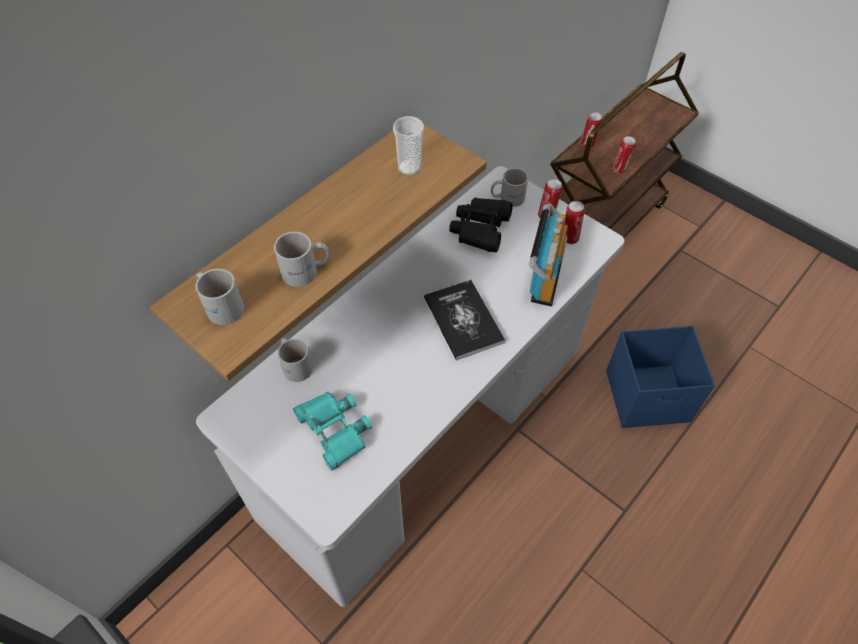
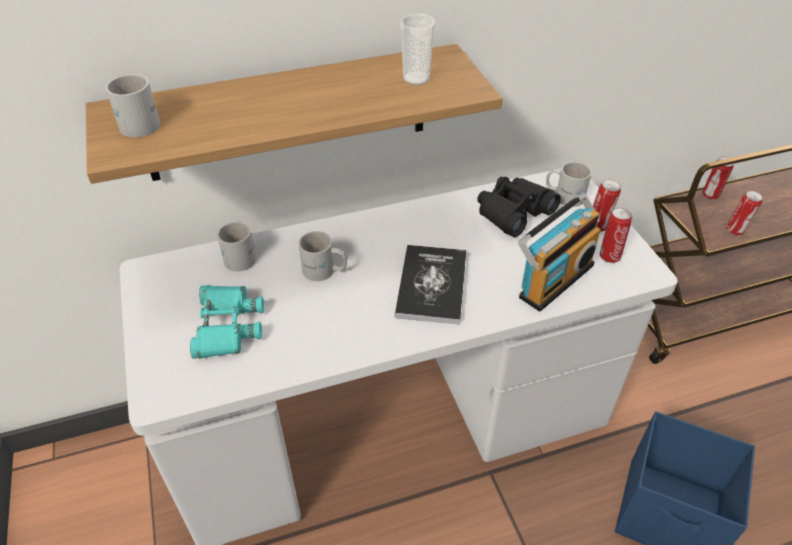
camera: 30 degrees right, 10 degrees down
white mug [274,232,330,287] -> white mug moved to [298,231,347,281]

